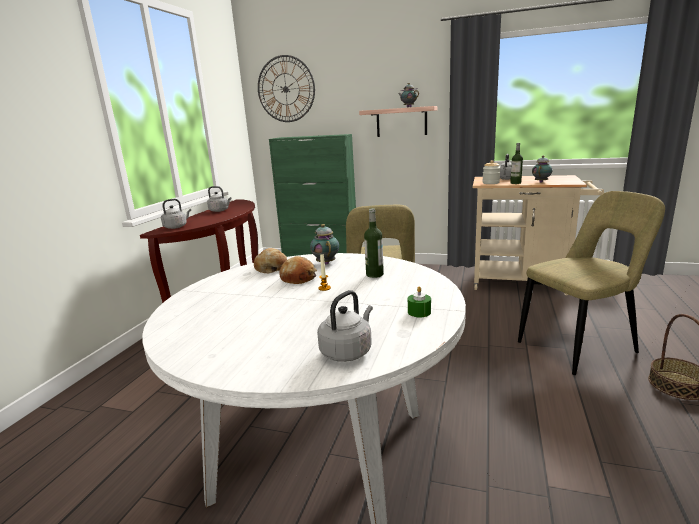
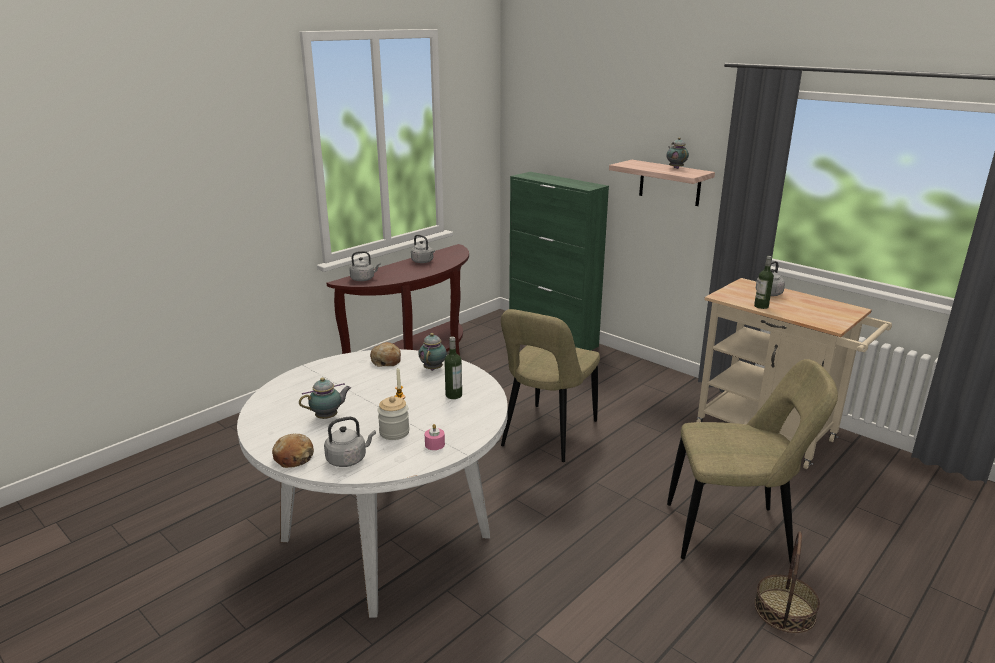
camera: 25 degrees right, 5 degrees up
wall clock [258,55,315,122] -> none
bread [279,256,317,284] -> bread moved to [272,434,314,468]
green candle [408,286,431,317] -> pink candle [425,424,445,450]
jar [482,160,500,184] -> jar moved to [377,396,410,440]
teapot [532,156,552,183] -> teapot moved to [299,377,351,419]

